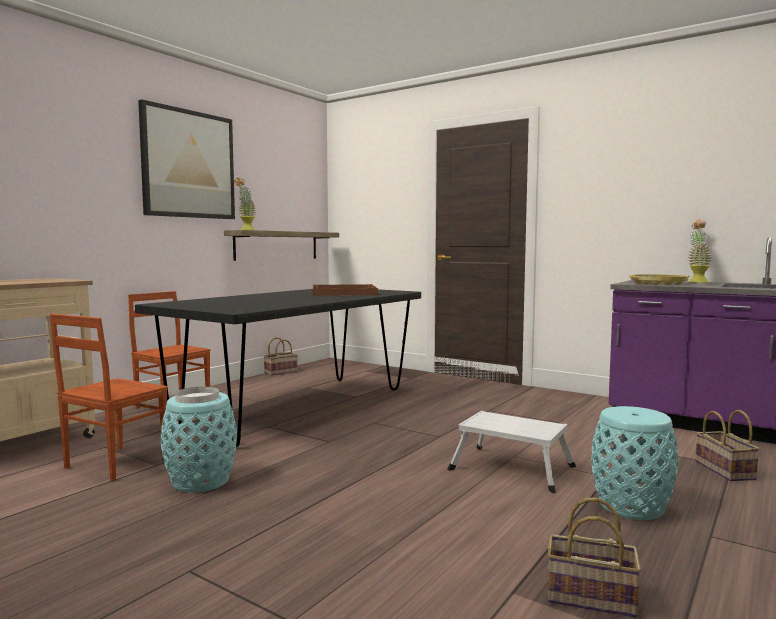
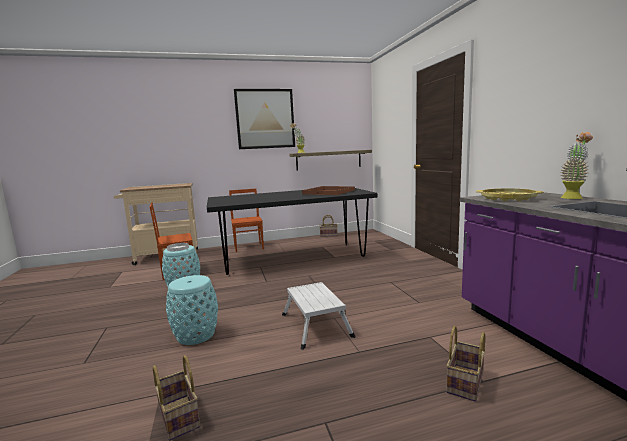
camera: 40 degrees right, 5 degrees up
turquoise stool [591,406,678,520] -> turquoise stool moved to [166,275,218,345]

